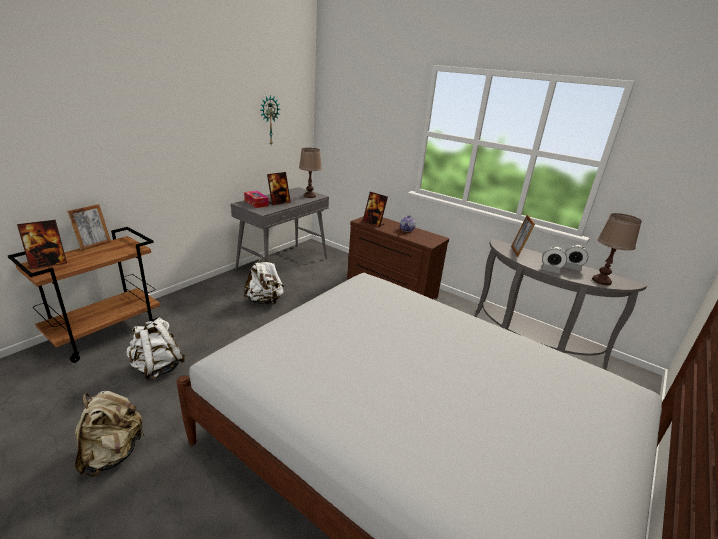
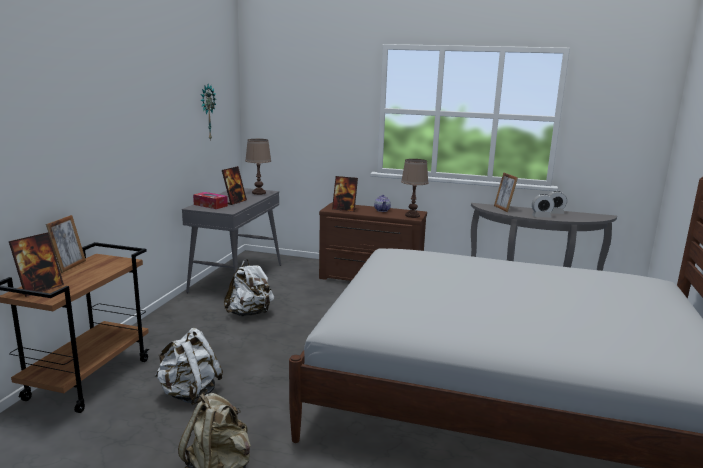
camera: 20 degrees left, 10 degrees down
brown table lamp [592,213,642,285] -> brown table lamp moved to [401,159,428,218]

